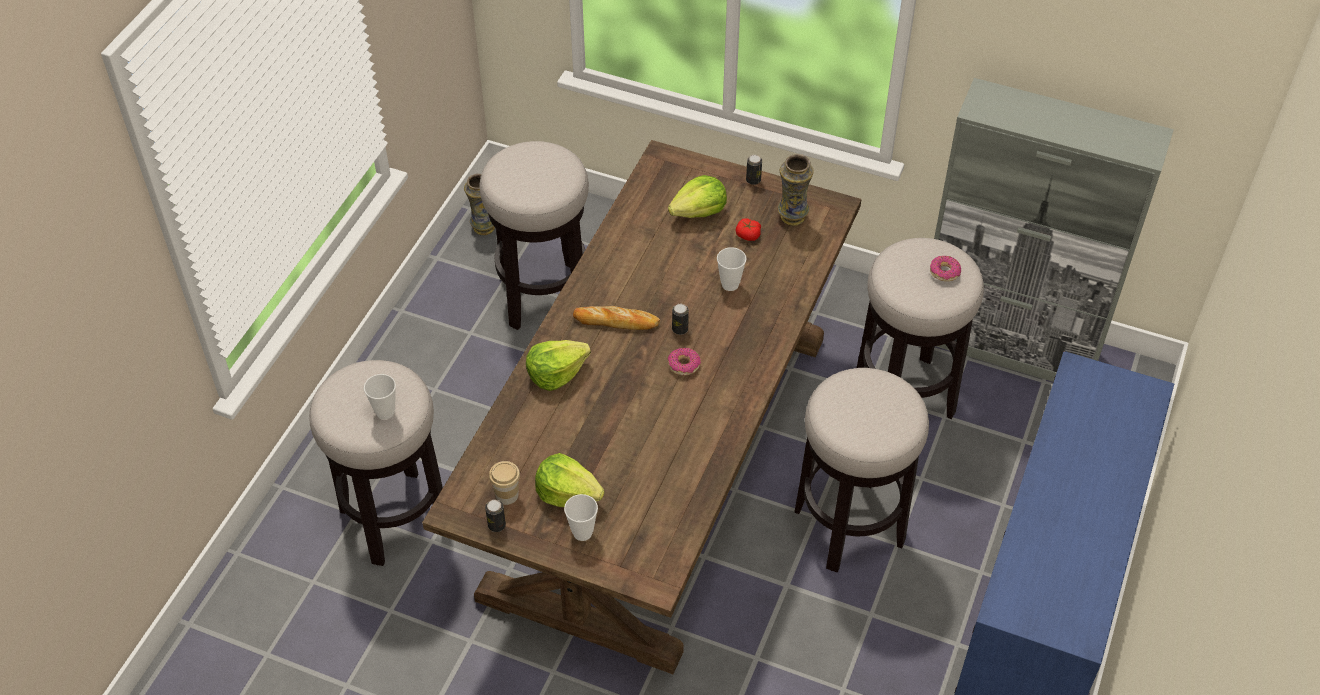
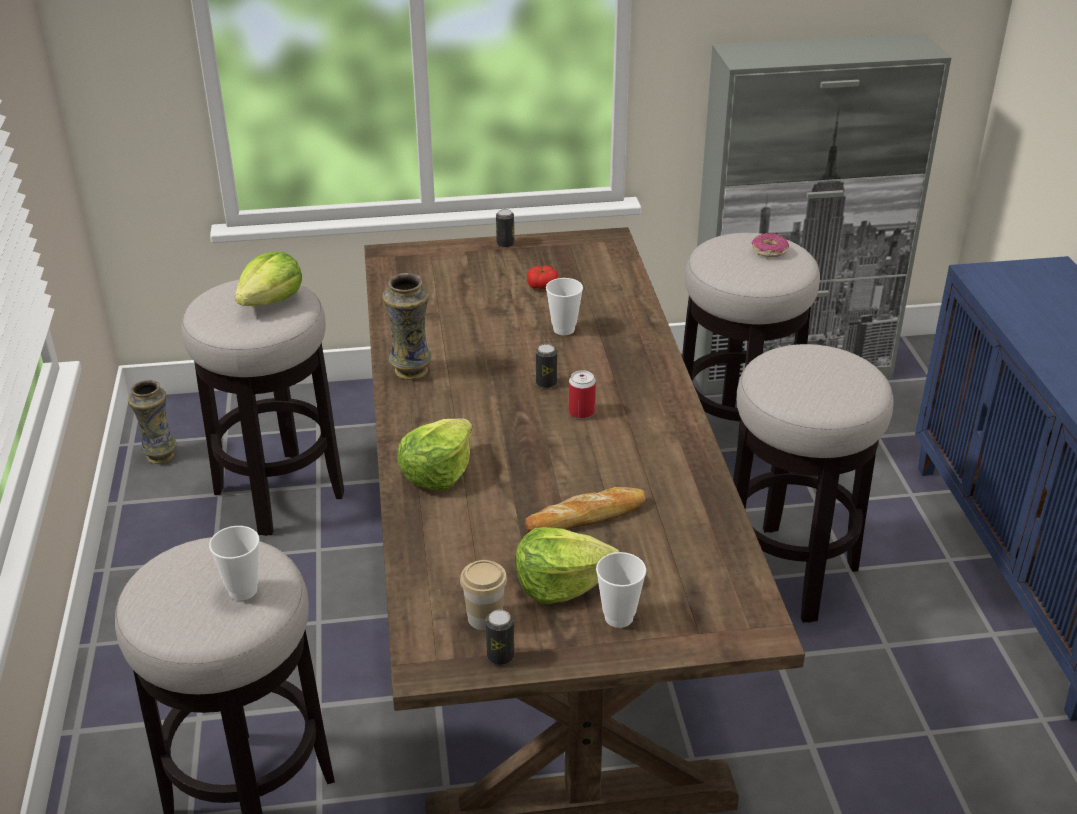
camera: 30 degrees left, 15 degrees down
bread [573,306,660,330] -> bread moved to [525,487,646,532]
lettuce [668,175,727,218] -> lettuce moved to [235,252,302,306]
donut [668,348,701,375] -> can [569,370,596,419]
vase [778,154,814,226] -> vase moved to [382,273,432,380]

